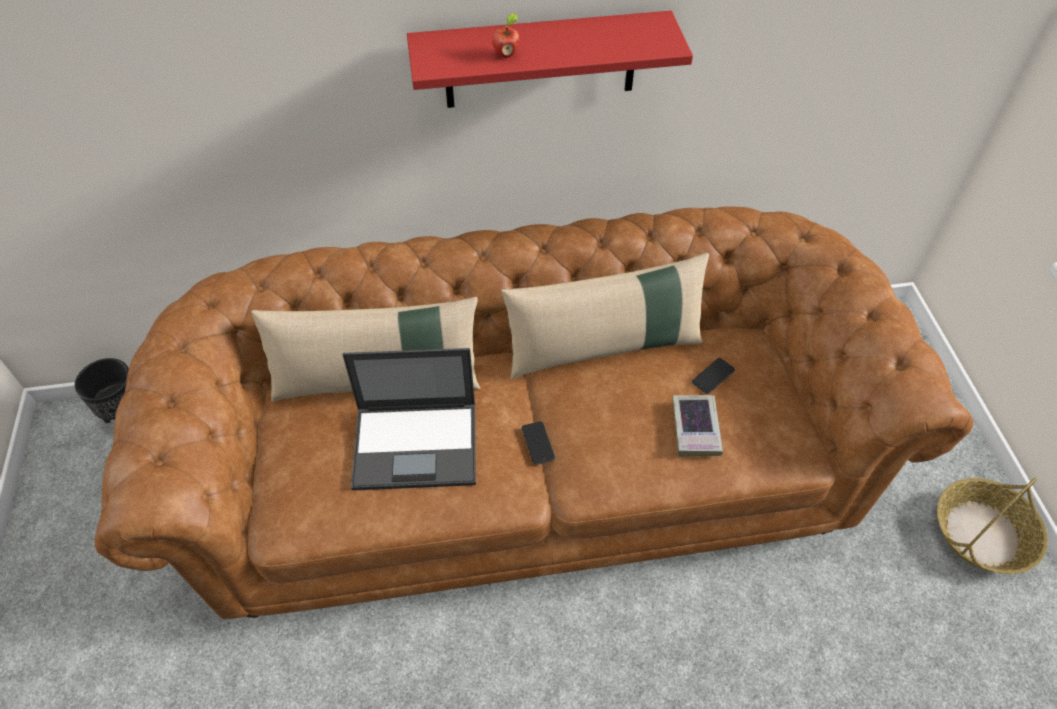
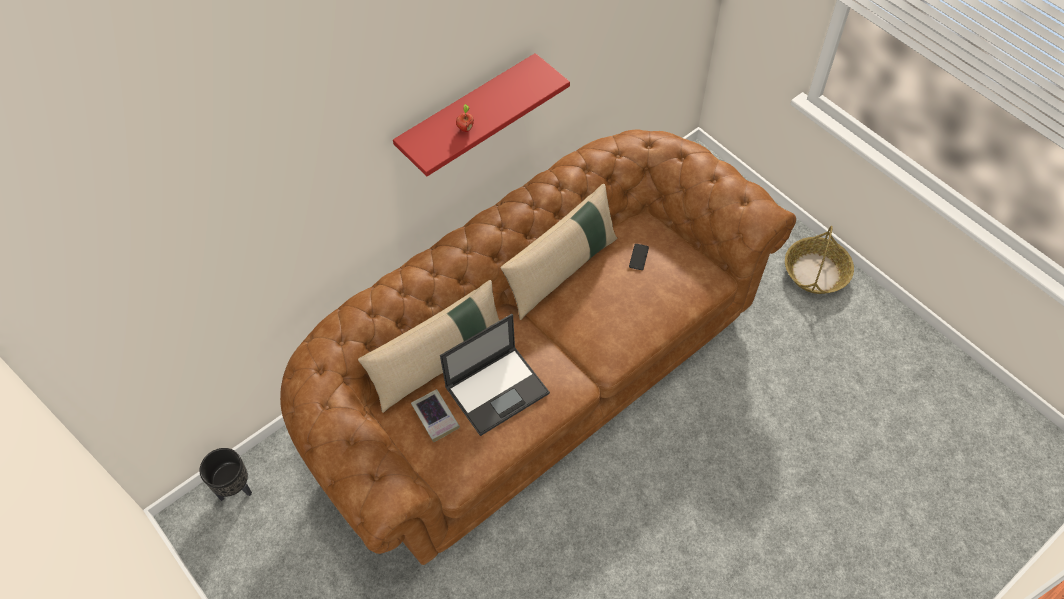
camera: 30 degrees left, 5 degrees up
phone [522,421,555,465] -> none
book [672,395,723,457] -> book moved to [411,389,460,442]

